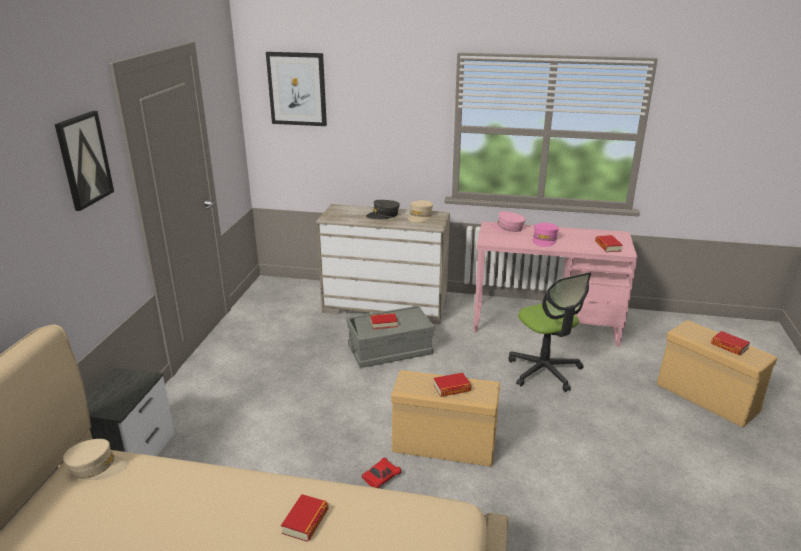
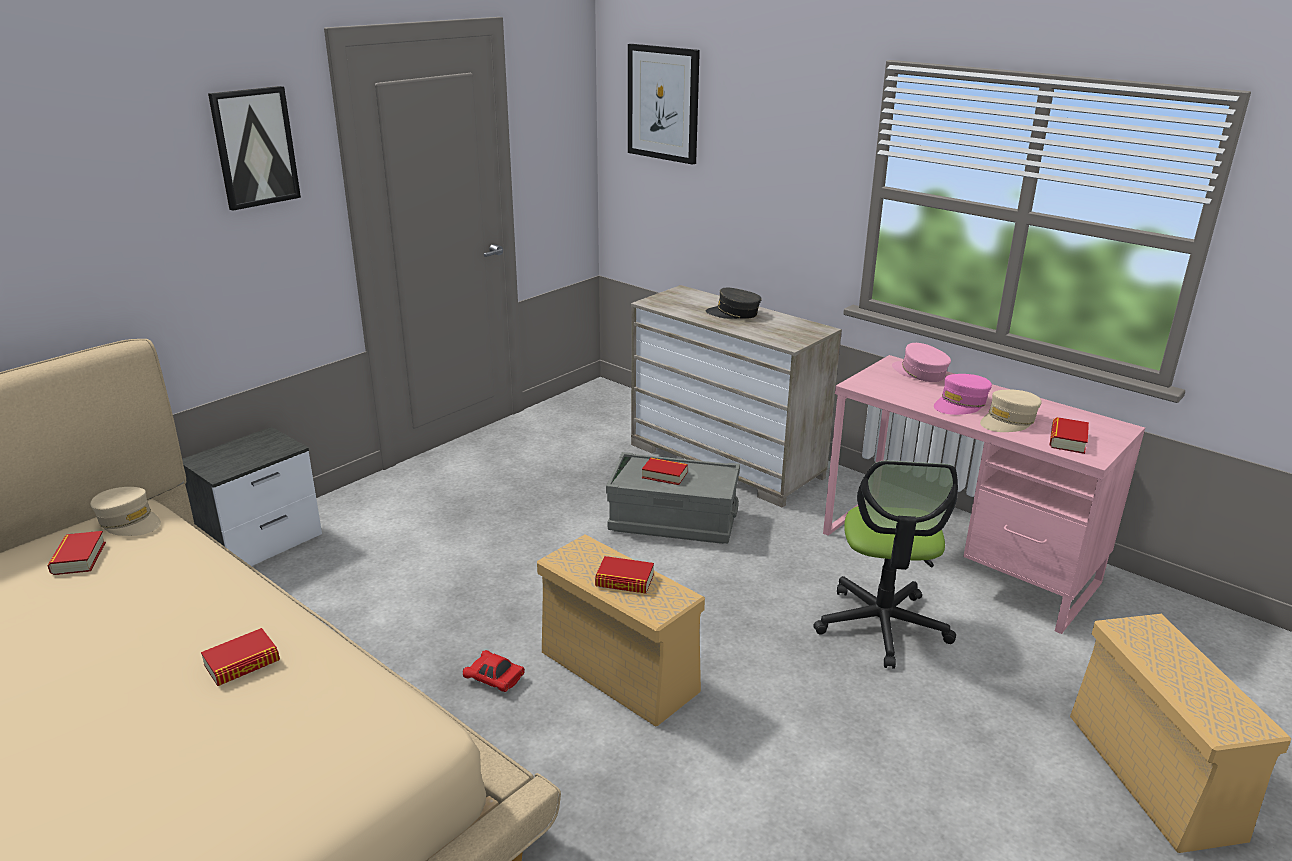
camera: 30 degrees right, 0 degrees up
red toy car [362,458,401,488] -> red toy car turned 135 degrees counterclockwise [463,650,525,692]
beige cap [408,200,433,222] -> beige cap moved to [980,390,1042,432]
book [711,331,750,356] -> book moved to [47,531,106,575]

